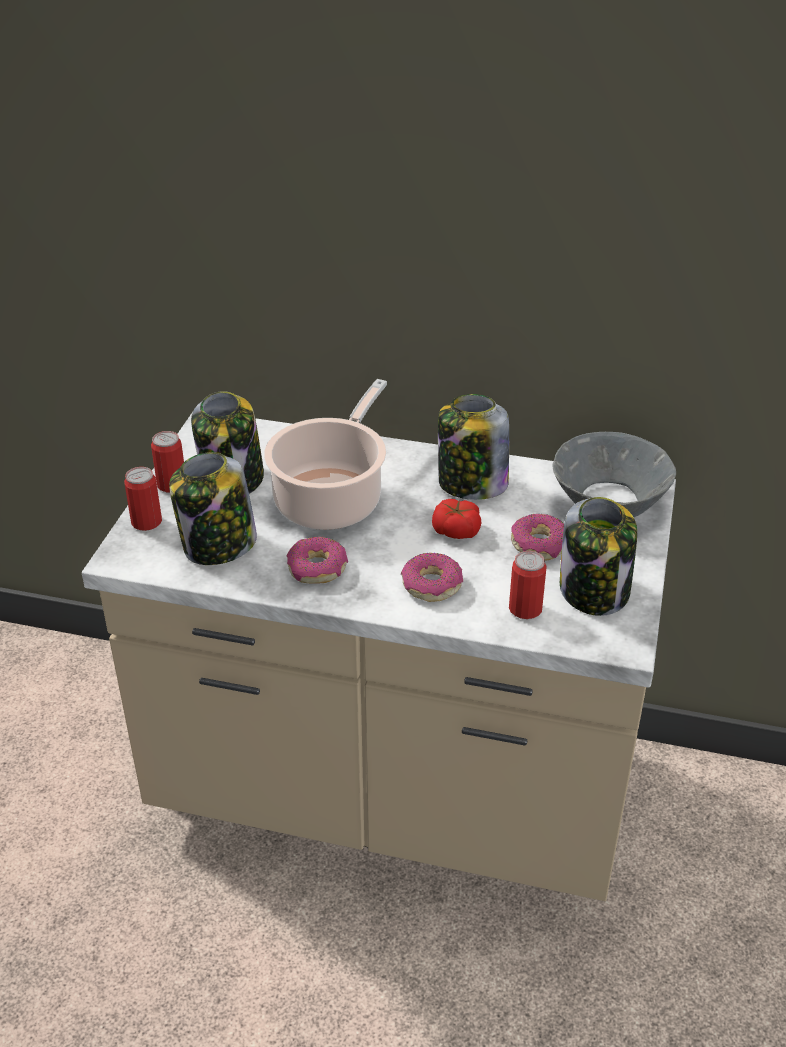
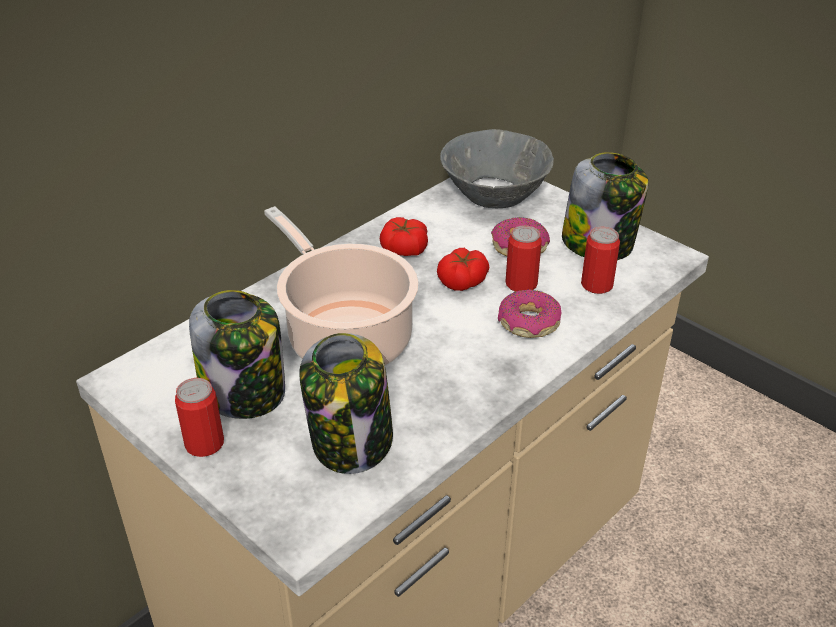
camera: 60 degrees left, 0 degrees up
can [124,467,162,531] -> can moved to [505,225,542,291]
donut [287,537,348,584] -> none
jar [438,394,509,500] -> tomato [380,217,428,256]

